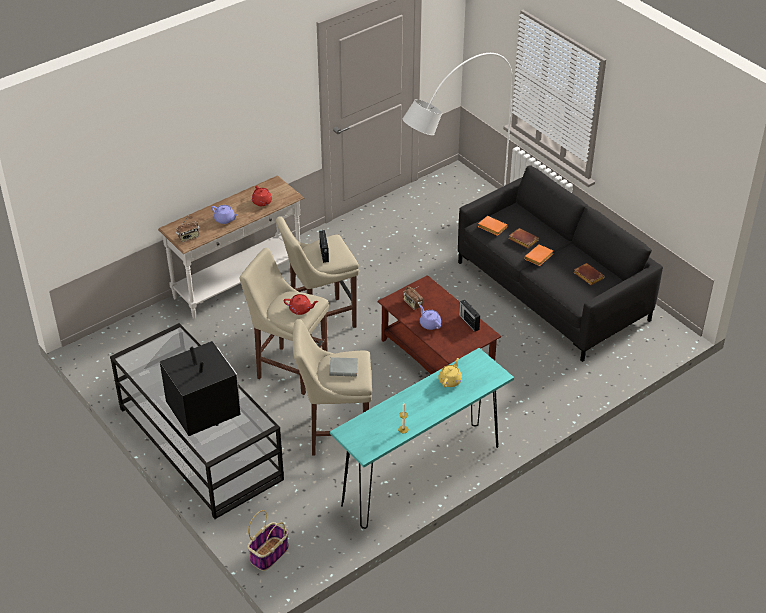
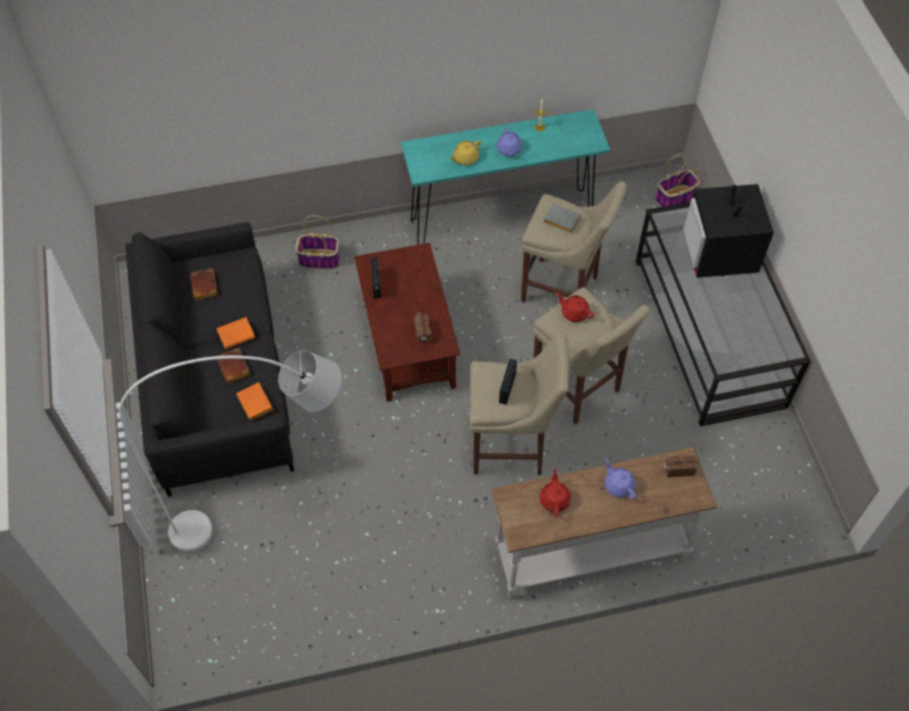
camera: 155 degrees left, 15 degrees up
purple teapot [419,305,441,330] -> purple teapot moved to [497,127,522,157]
none -> basket [295,215,340,269]

